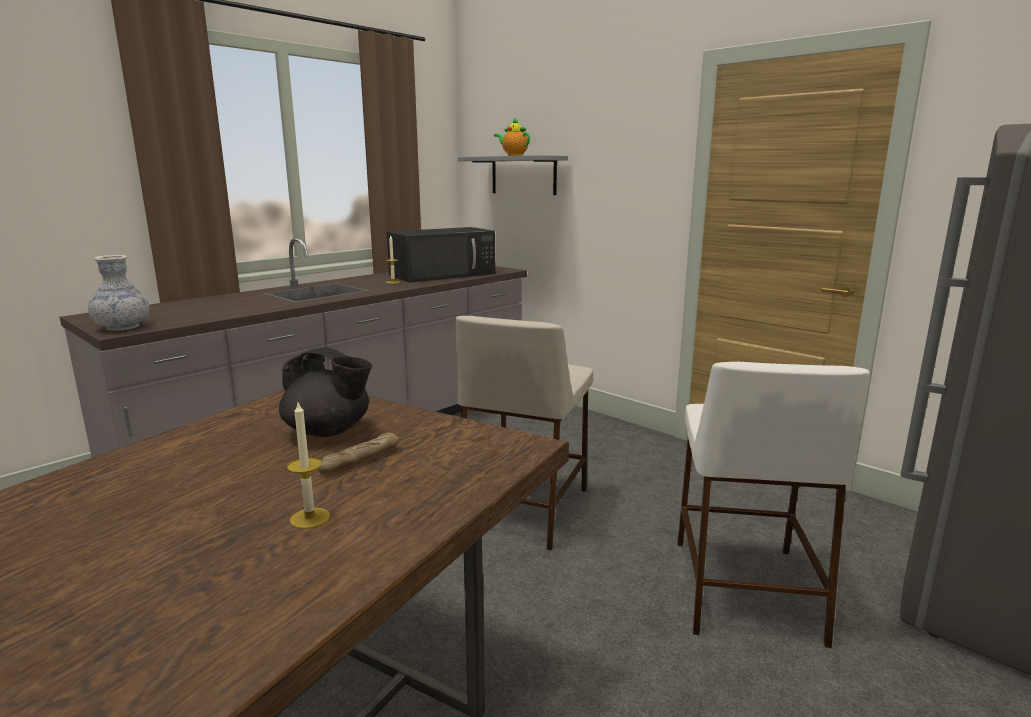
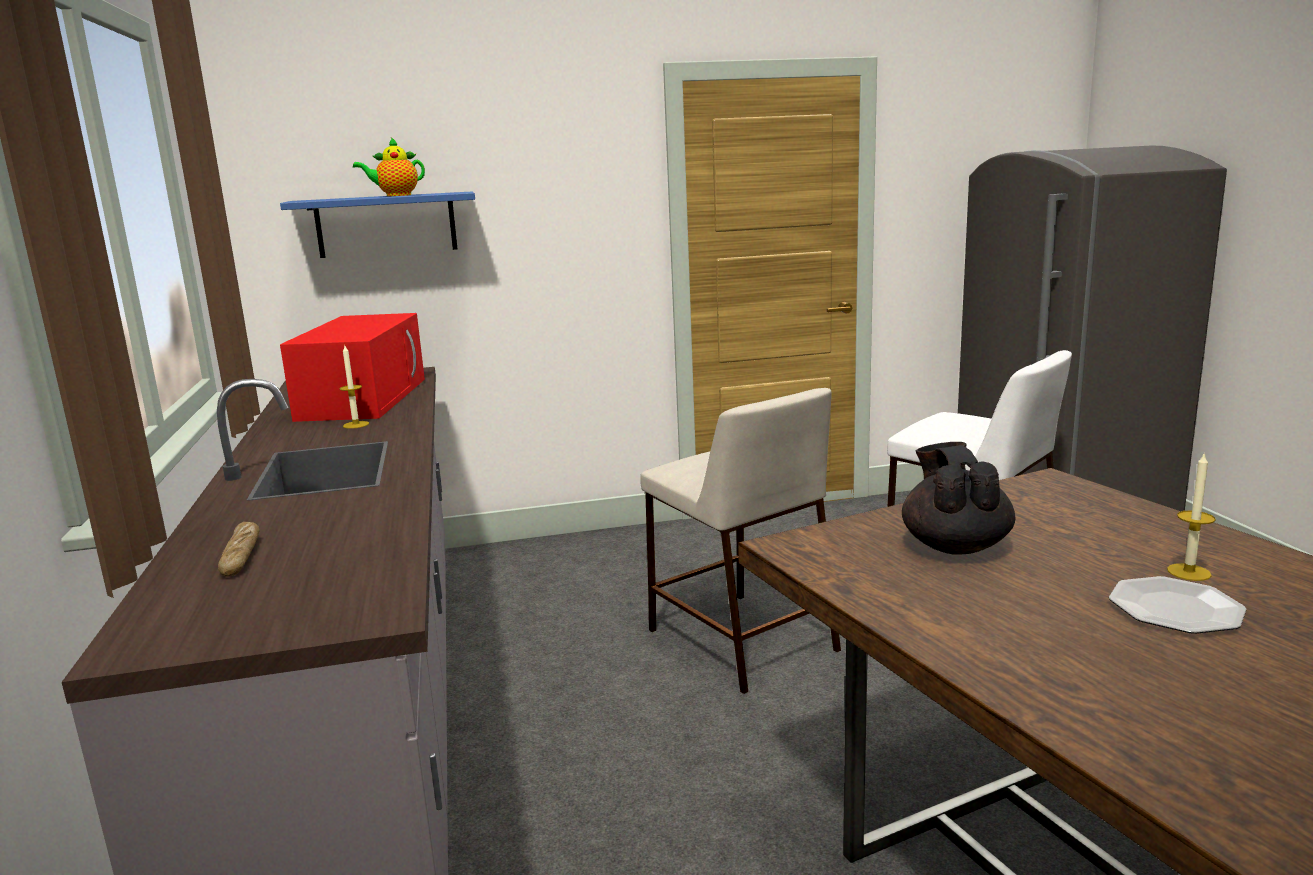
camera: 55 degrees left, 0 degrees up
vase [88,255,150,331] -> none
black teapot [279,348,372,437] -> black teapot turned 60 degrees counterclockwise [902,442,1015,555]
bread [318,432,399,474] -> bread moved to [218,522,260,577]
black microwave [387,227,495,283] -> red microwave [280,313,425,422]
grey shelf [458,155,568,195] -> blue shelf [280,192,475,258]
none -> plate [1109,576,1246,634]

